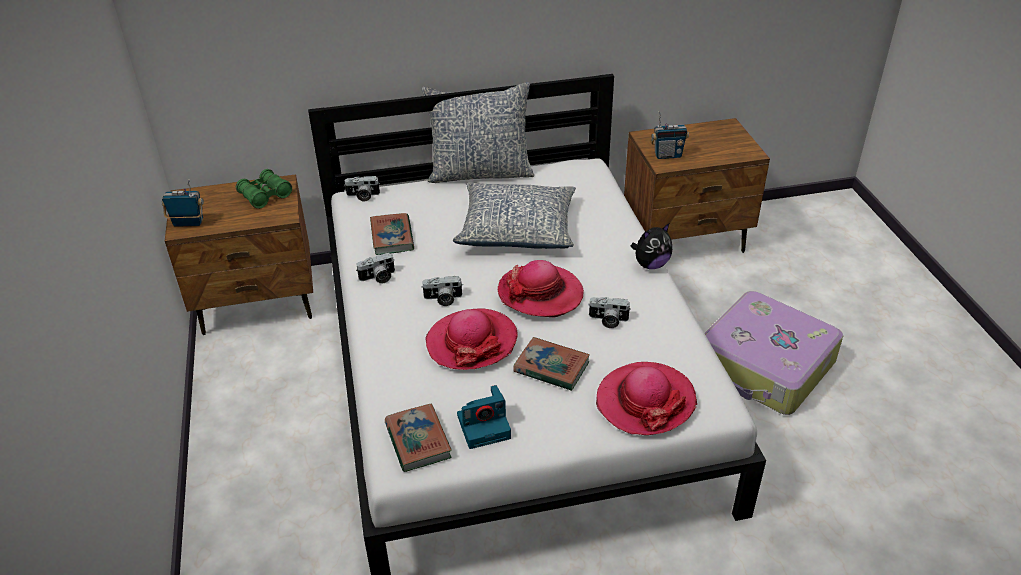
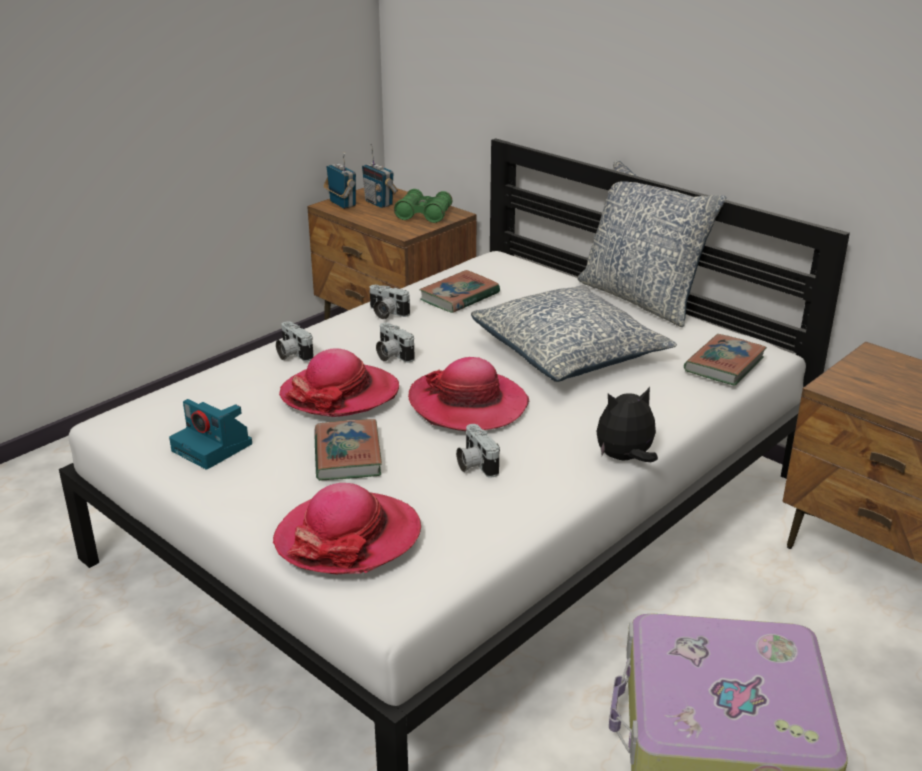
camera: 55 degrees right, 10 degrees down
camera [344,176,380,202] -> camera moved to [276,321,314,362]
book [385,404,452,472] -> book moved to [684,334,767,386]
plush toy [630,224,672,269] -> plush toy turned 135 degrees clockwise [596,387,658,462]
radio [651,111,689,159] -> radio moved to [362,144,398,208]

